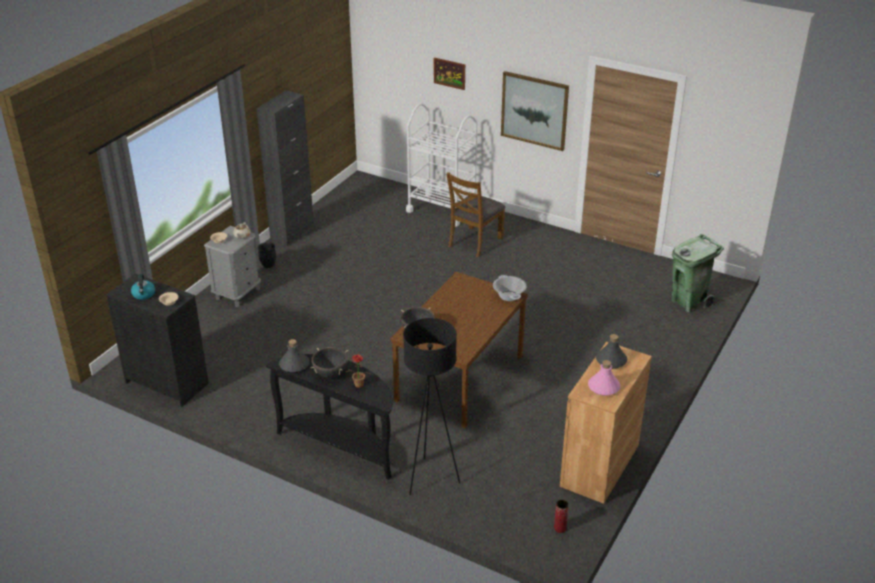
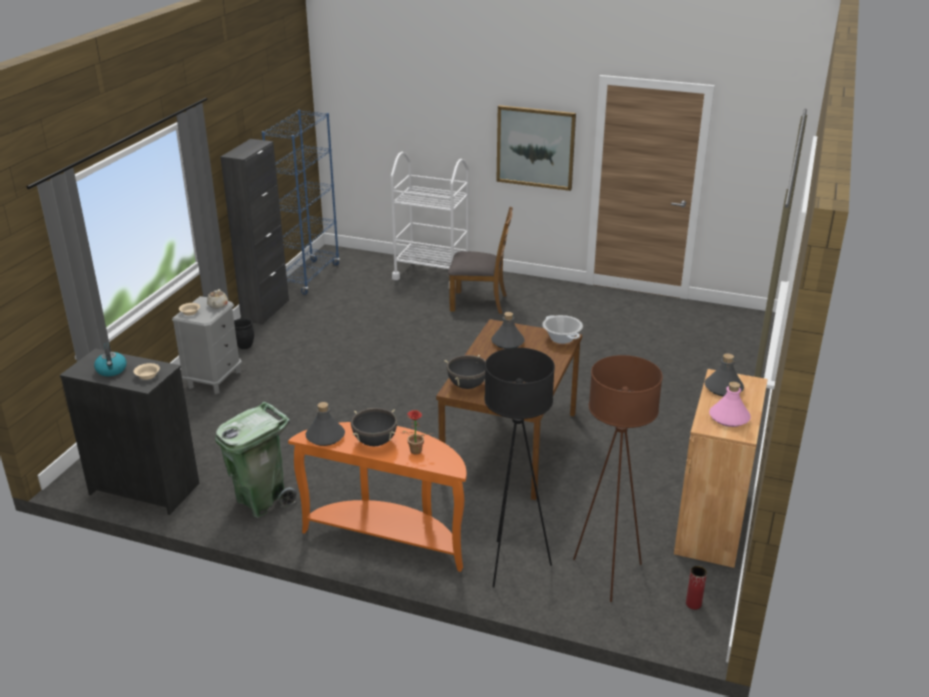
camera: 10 degrees left, 5 degrees down
black console table [266,354,393,480] -> orange console table [288,422,467,572]
picture [434,58,465,90] -> none
brown chair [446,172,505,257] -> brown chair turned 105 degrees counterclockwise [448,207,513,314]
green trash can [671,234,724,313] -> green trash can moved to [215,402,297,518]
none -> blue bookcase [262,110,340,295]
none -> grey bottle [491,312,525,349]
none -> brown floor lamp [573,355,663,602]

